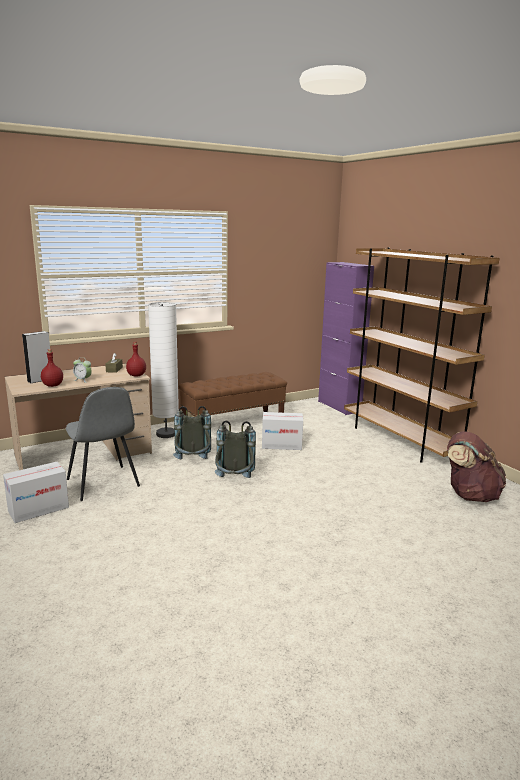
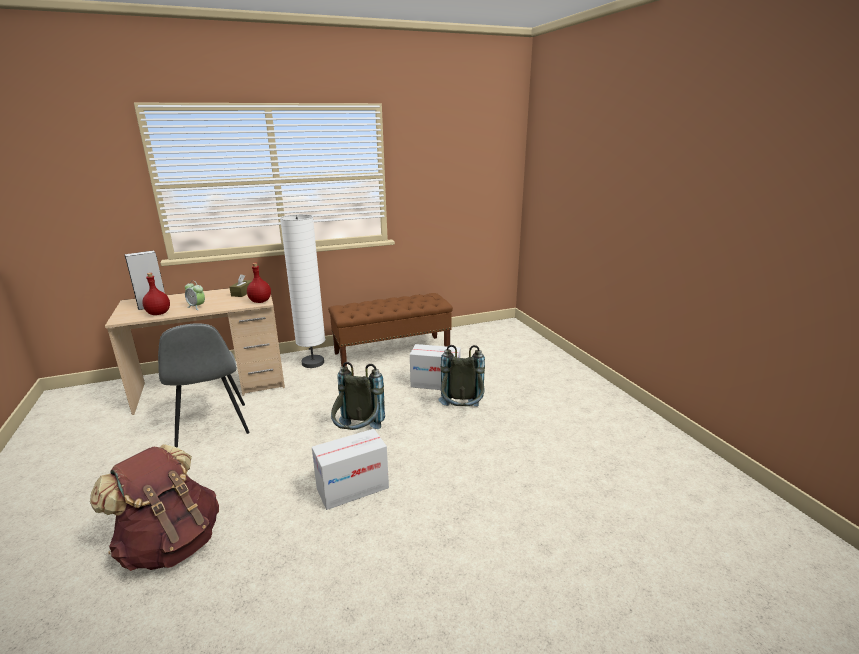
camera: 10 degrees right, 5 degrees up
cardboard box [3,462,69,523] -> cardboard box moved to [312,429,389,510]
grey backpack [173,406,211,459] -> grey backpack moved to [439,345,485,407]
purple cabinet [318,262,374,415] -> none
brown bookcase [344,248,500,462] -> none
brown backpack [447,431,506,502] -> brown backpack moved to [90,444,219,571]

